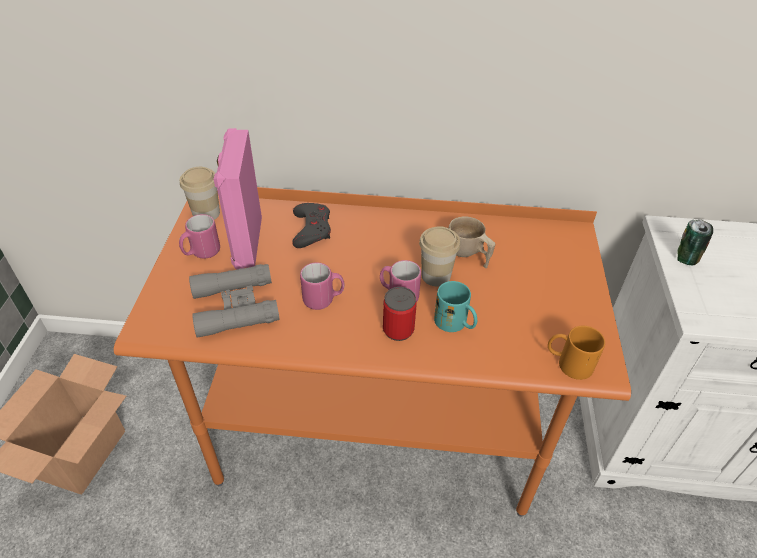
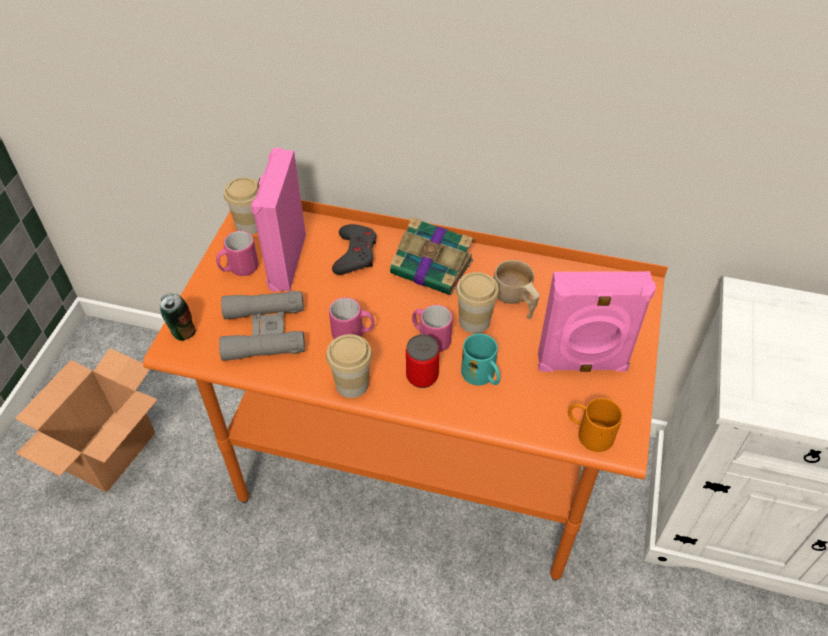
camera: 10 degrees right, 5 degrees up
can [677,220,713,265] -> can moved to [160,293,196,341]
none -> cup [326,334,372,398]
none -> book [390,217,473,295]
none -> pink speaker [538,271,656,372]

